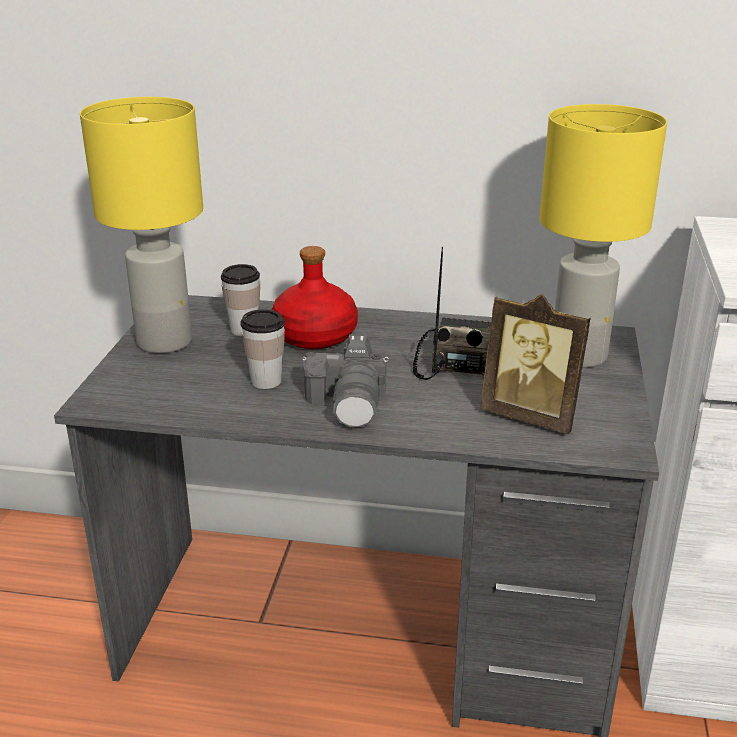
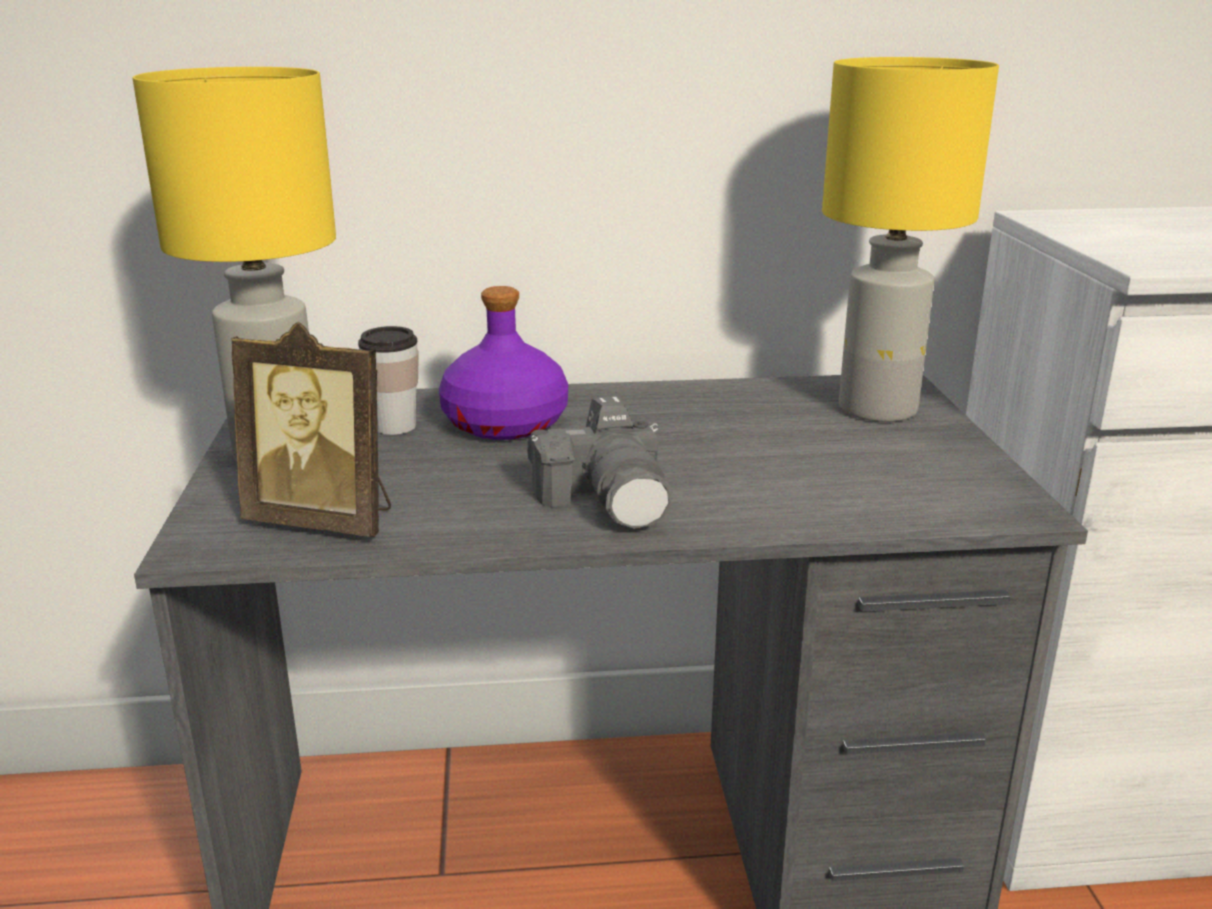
camera: 15 degrees left, 5 degrees down
cup [240,309,285,389] -> none
red bottle [272,246,358,349] -> purple bottle [439,286,568,440]
radio [413,247,491,380] -> none
picture frame [480,294,591,434] -> picture frame moved to [231,322,391,537]

